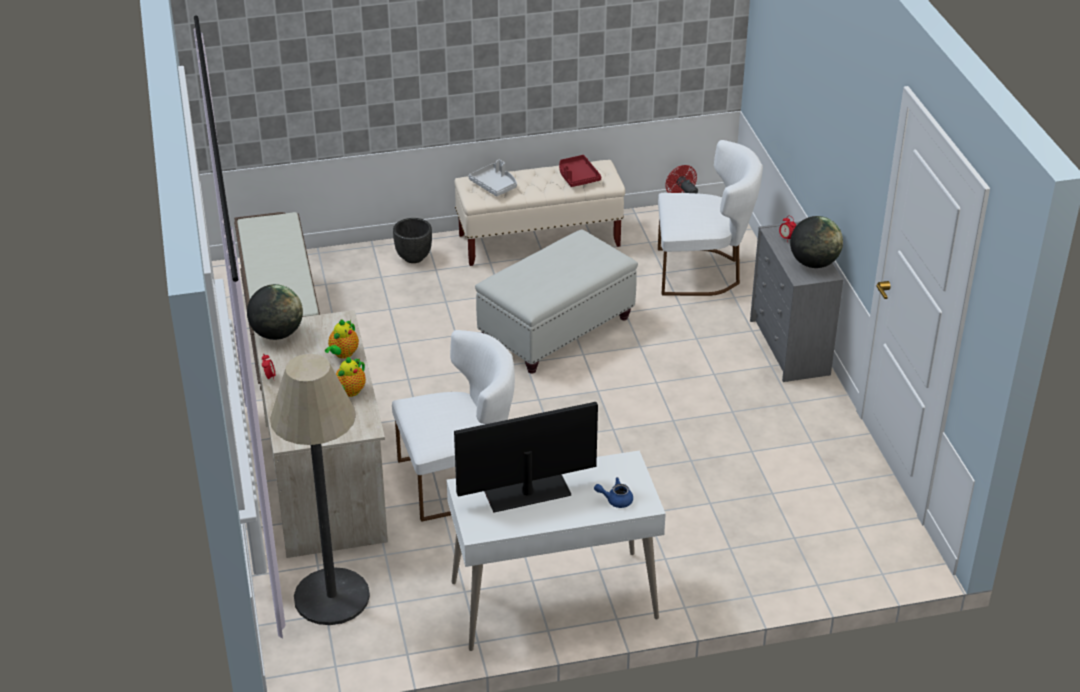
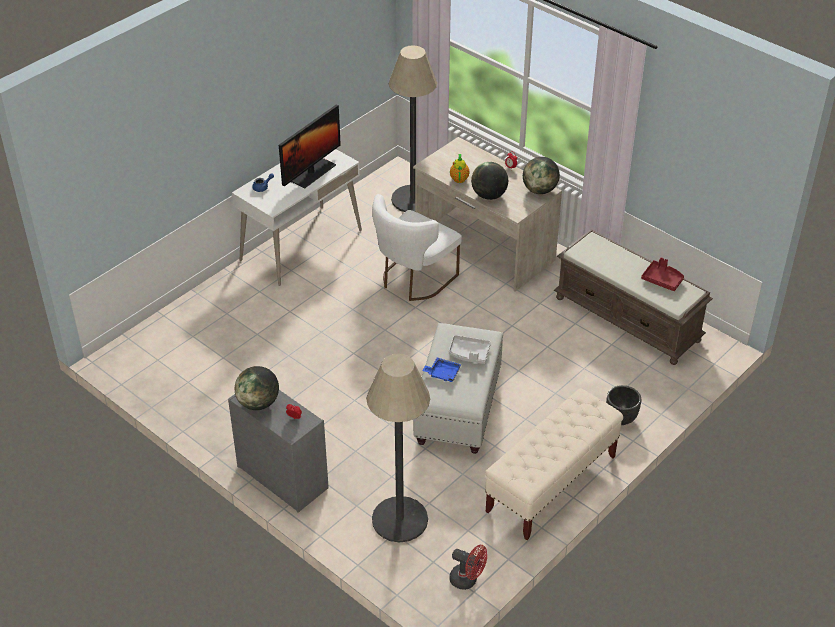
camera: 145 degrees right, 5 degrees up
teapot [325,319,359,359] -> globe [471,162,508,200]
grey tray [469,159,517,196] -> grey tray moved to [449,335,491,364]
red tray [559,155,601,187] -> red tray moved to [641,257,684,291]
white chair [658,140,763,296] -> floor lamp [366,353,430,542]
none -> blue tray [422,358,462,382]

